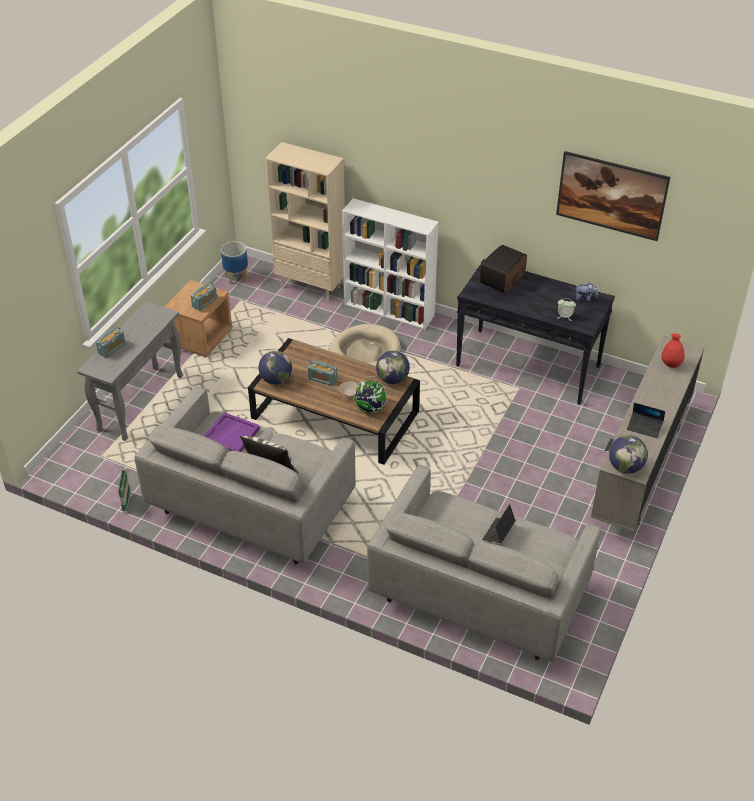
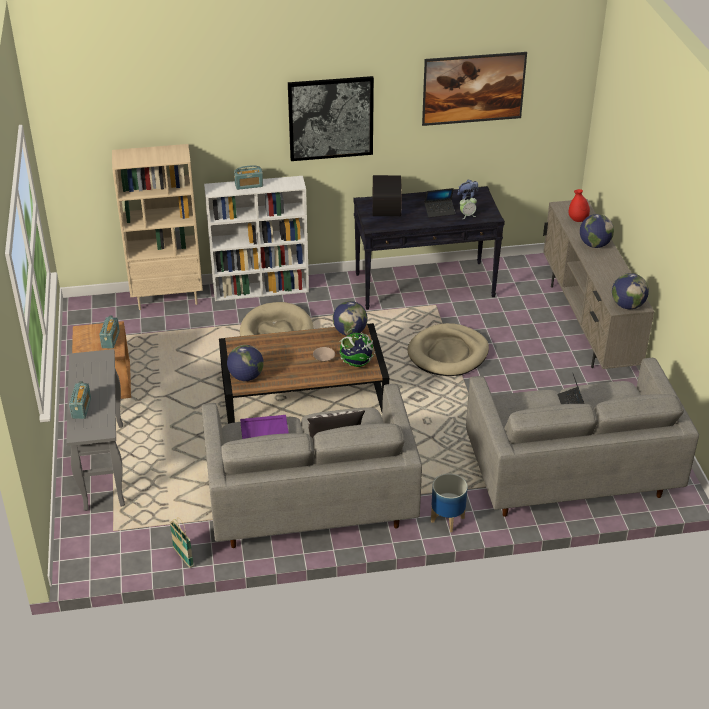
camera: 35 degrees left, 5 degrees down
planter [221,241,248,284] -> planter moved to [431,474,468,532]
radio [308,361,337,386] -> radio moved to [234,165,263,190]
laptop [627,403,665,438] -> laptop moved to [424,188,455,217]
none -> picture [288,76,374,161]
none -> beige dog bed [407,323,489,376]
none -> globe [580,214,614,248]

